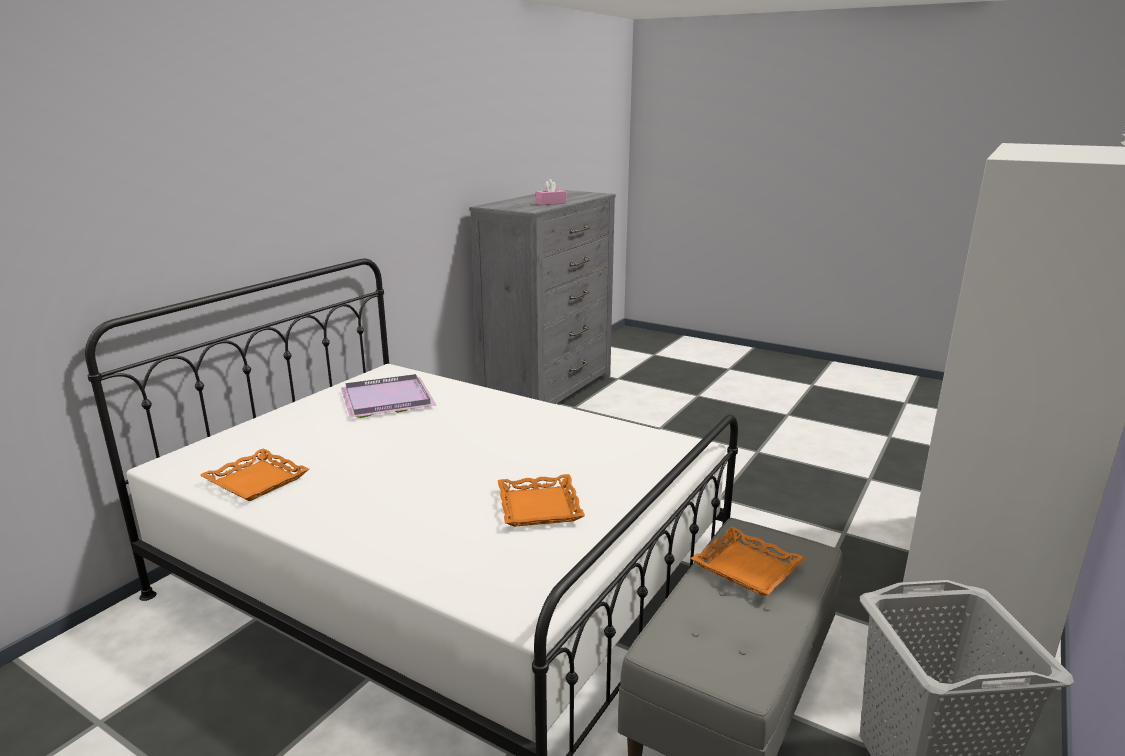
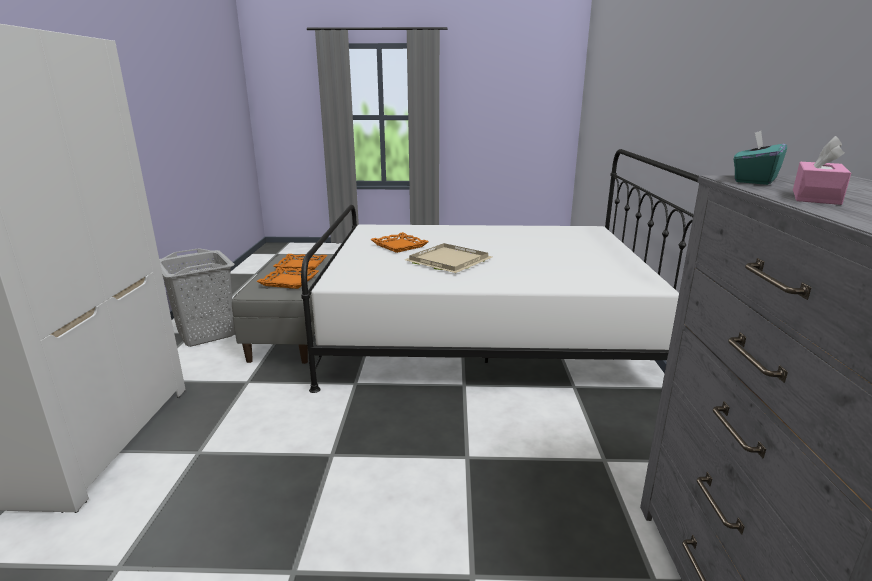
camera: 150 degrees right, 0 degrees up
orange tray [200,449,309,501] -> orange tray moved to [273,254,328,271]
purple tray [341,374,436,418] -> none
none -> beige tray [405,243,492,273]
none -> turquoise tissue box [734,131,787,185]

